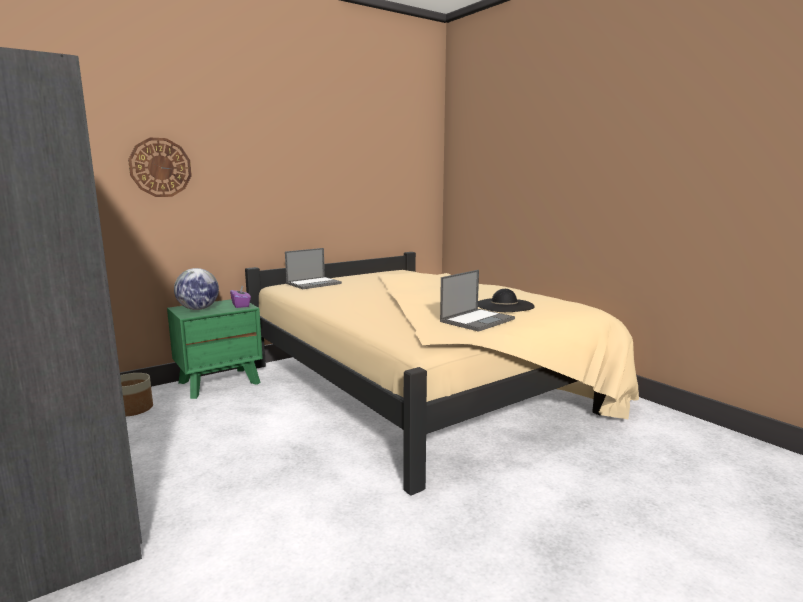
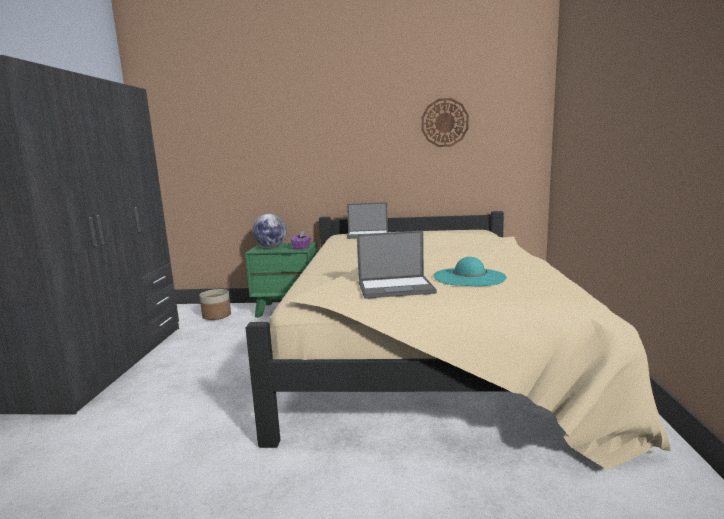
camera: 40 degrees right, 0 degrees up
wall clock [128,138,192,197] -> wall clock moved to [421,98,469,147]
black hat [478,289,534,312] -> turquoise hat [434,257,507,286]

